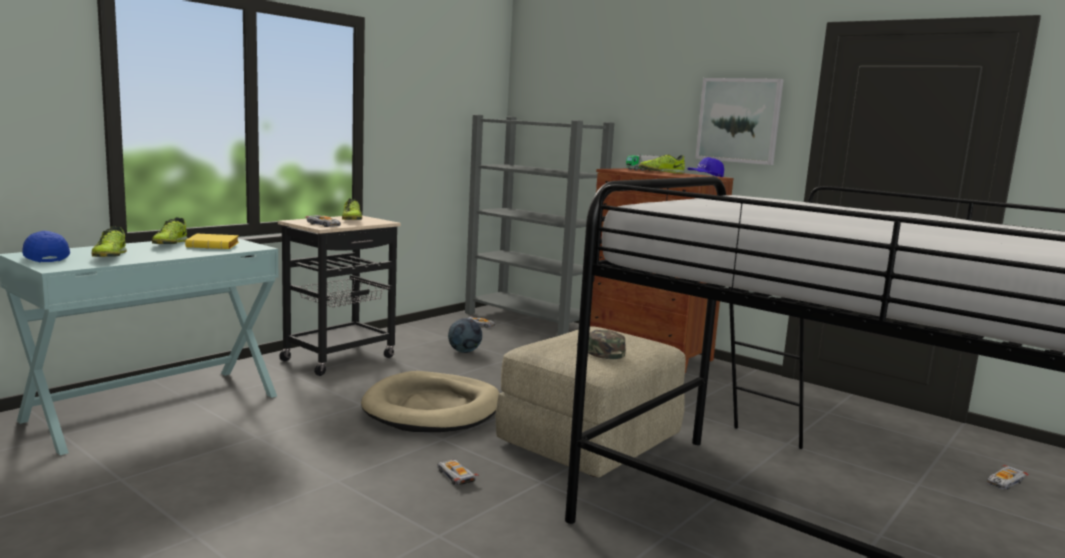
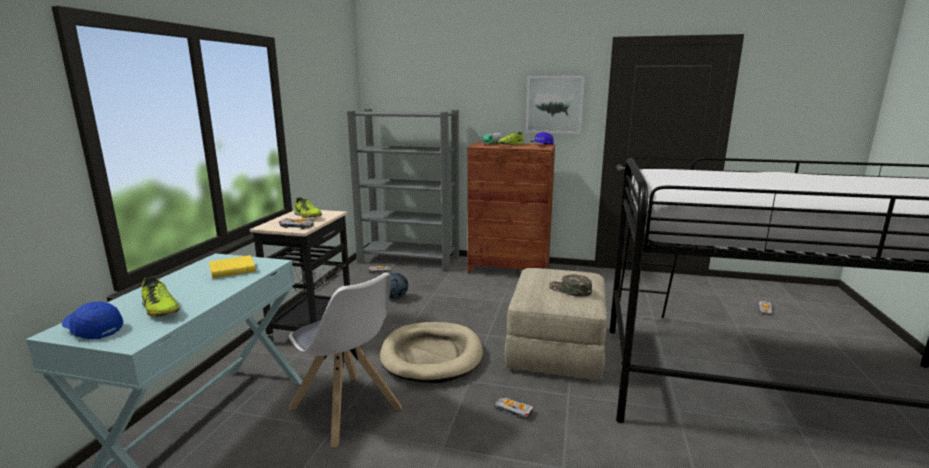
camera: 25 degrees left, 5 degrees up
shoe [152,217,188,244] -> none
none -> chair [288,272,402,447]

